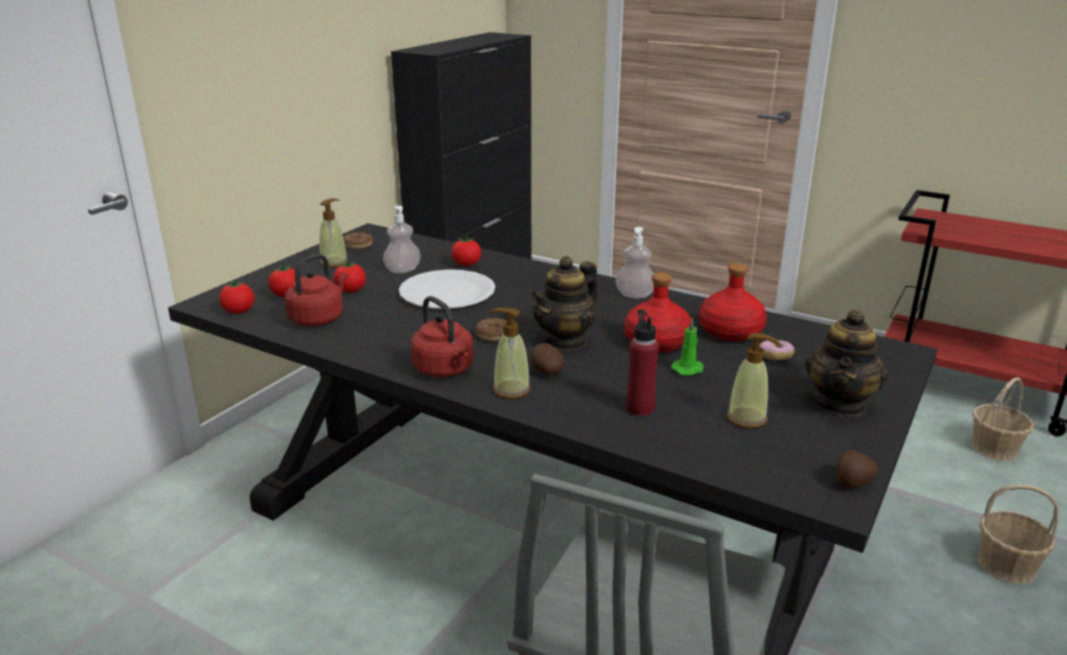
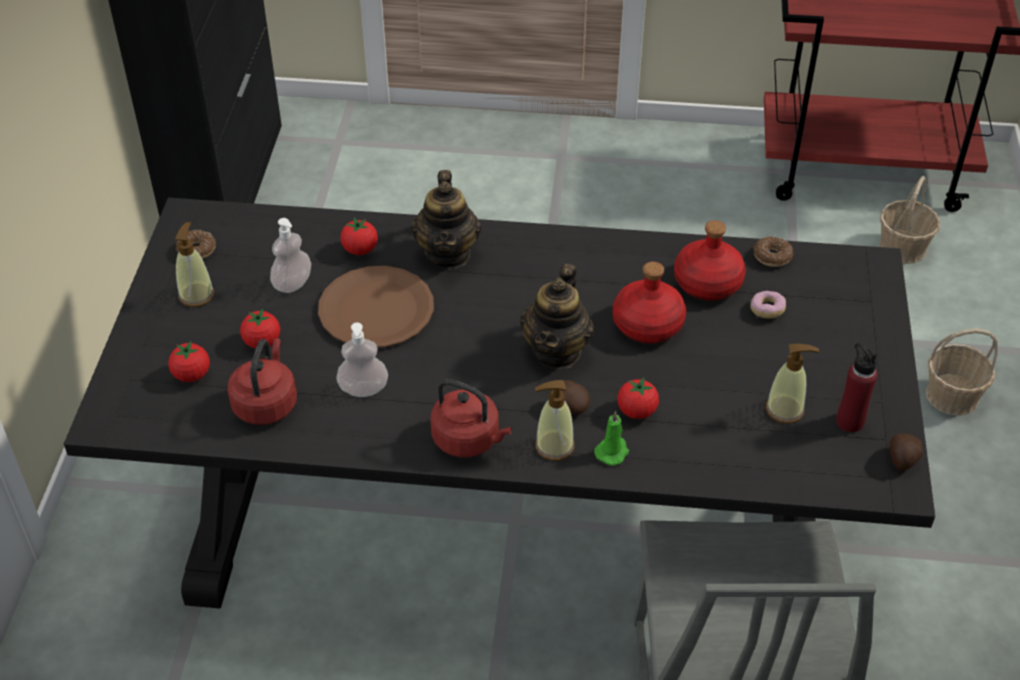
camera: 25 degrees left, 20 degrees up
tomato [219,280,255,314] -> tomato moved to [617,377,659,419]
white plate [399,269,495,309] -> brown plate [318,266,434,348]
donut [475,318,507,341] -> donut moved to [754,236,793,267]
soap dispenser [615,227,654,298] -> soap dispenser moved to [336,322,388,397]
red bottle [626,309,659,416] -> red bottle moved to [836,343,878,433]
green candle [671,318,704,376] -> green candle moved to [594,411,629,466]
teapot [805,309,888,416] -> teapot moved to [411,170,482,269]

